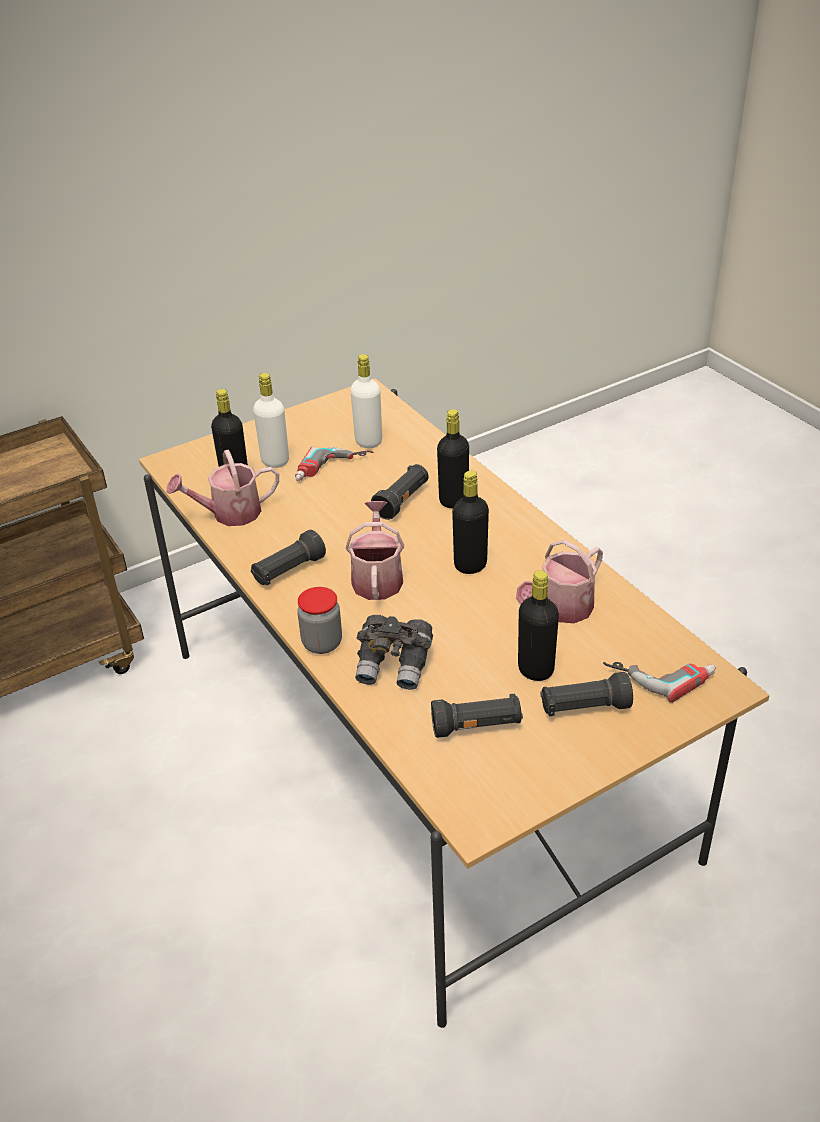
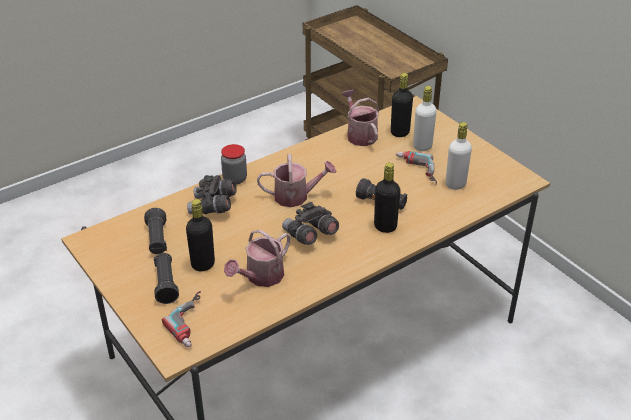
camera: 85 degrees right, 0 degrees up
black flashlight [251,530,326,586] -> none
black bottle [452,471,489,574] -> grey binoculars [282,202,339,245]
watering can [516,540,603,623] -> watering can turned 90 degrees counterclockwise [224,229,291,287]

